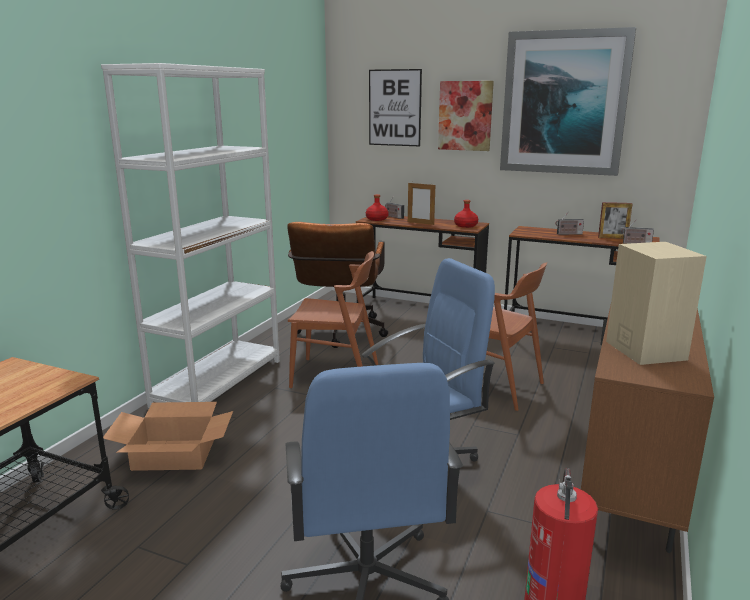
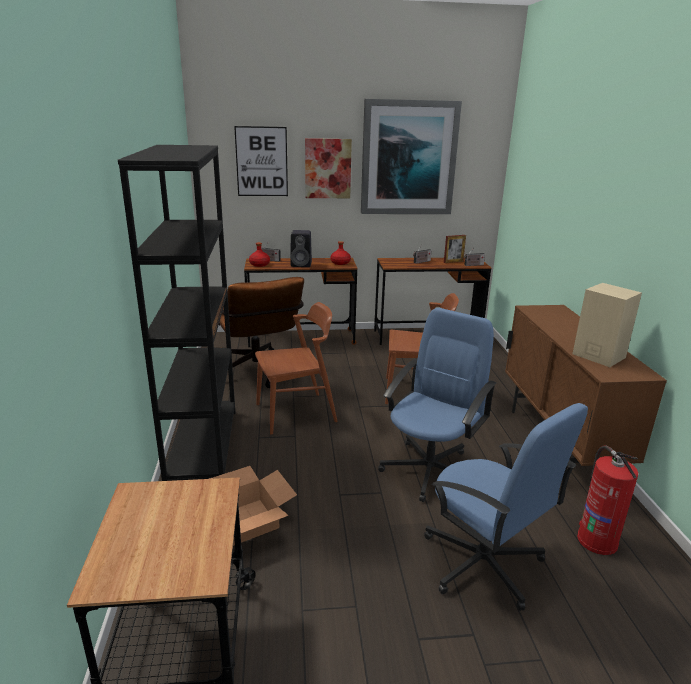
camera: 30 degrees left, 5 degrees up
white bookcase [101,63,280,409] -> black bookcase [118,145,235,481]
picture frame [408,183,435,225] -> black speaker [290,230,312,267]

